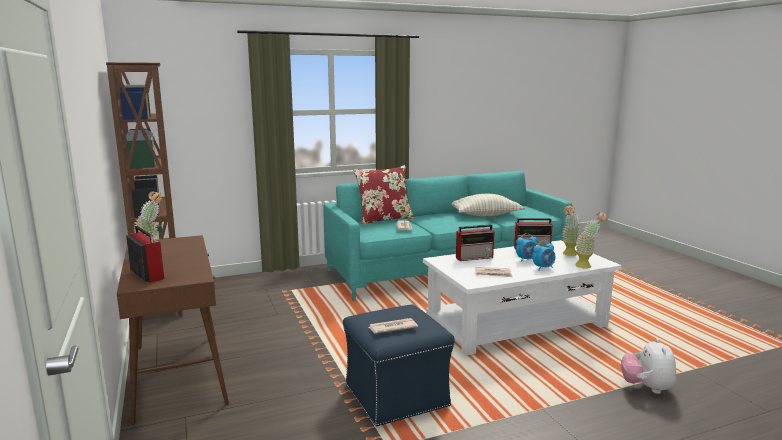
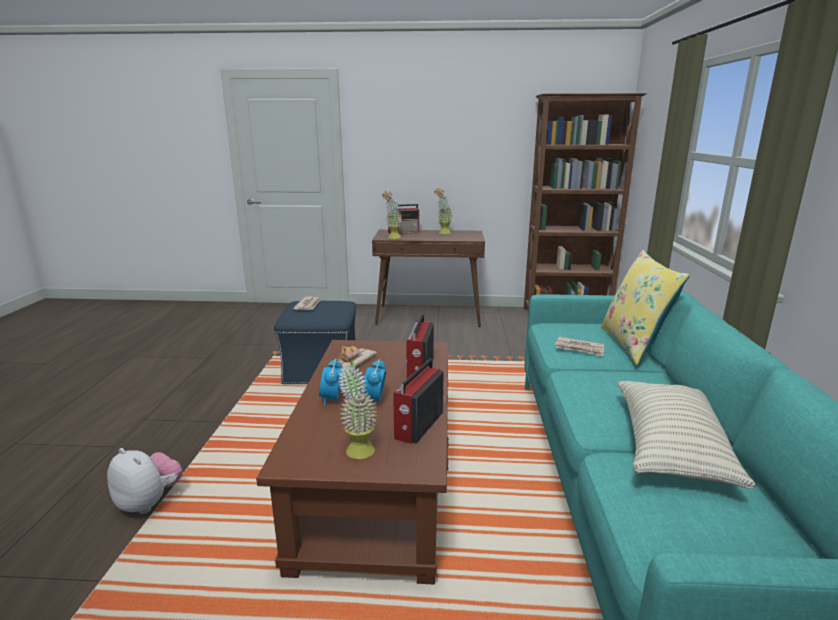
camera: 115 degrees right, 5 degrees up
red pillow [353,165,414,225] -> yellow pillow [601,250,690,365]
white coffee table [423,240,622,355] -> brown coffee table [256,340,448,584]
potted plant [575,212,608,268] -> potted plant moved to [382,191,402,239]

